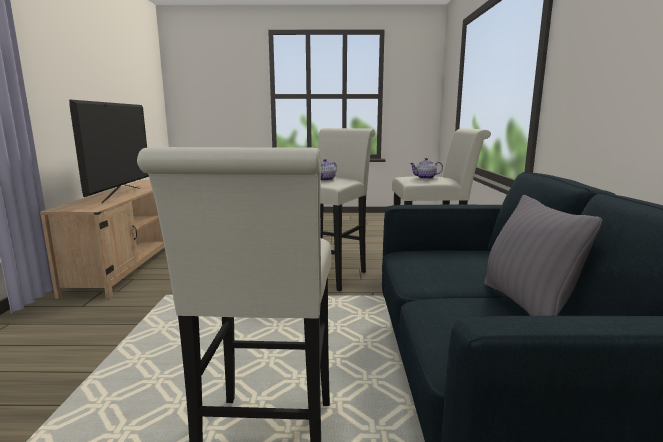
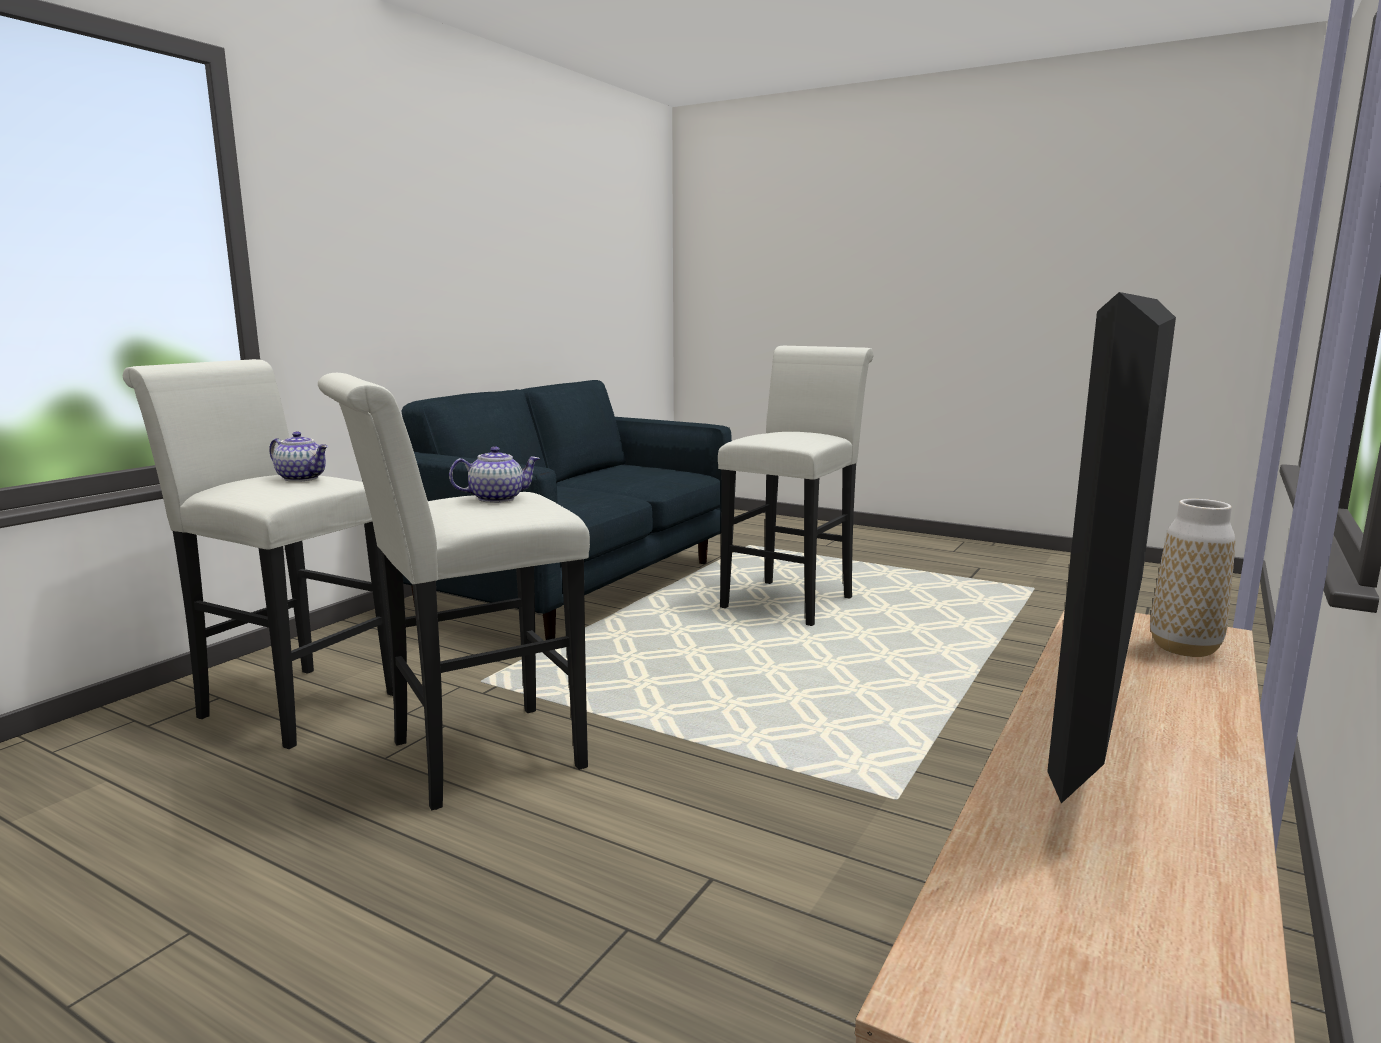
camera: 150 degrees left, 0 degrees up
grey pillow [484,195,603,316] -> none
none -> vase [1150,499,1235,657]

